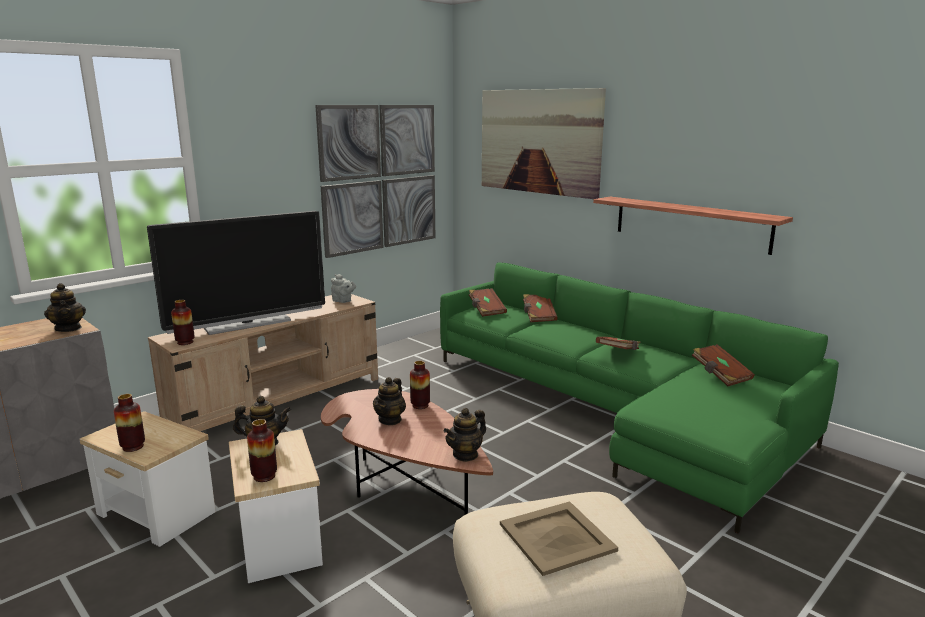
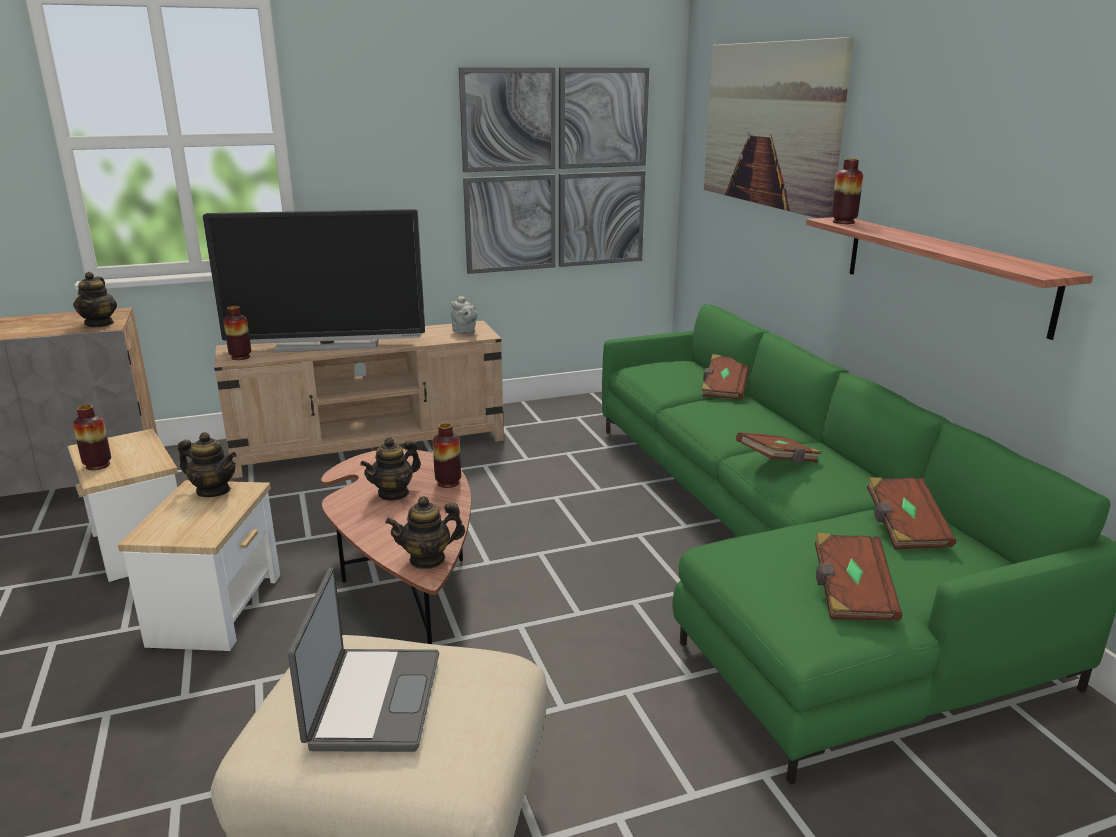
camera: 25 degrees right, 5 degrees up
vase [247,419,277,482] -> vase moved to [831,159,863,224]
brown book [469,288,507,317] -> brown book moved to [815,533,902,621]
beige tray [500,501,618,576] -> laptop [288,568,439,752]

